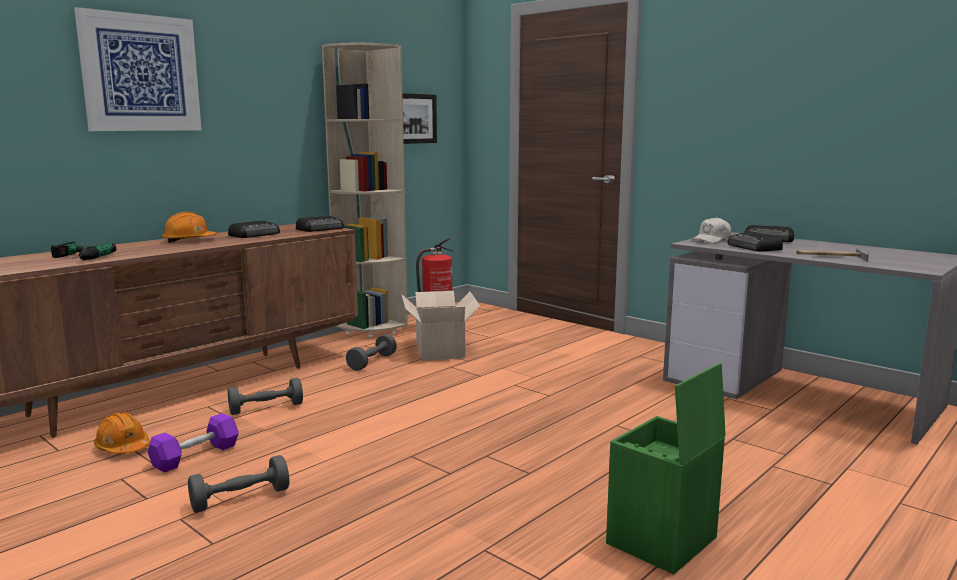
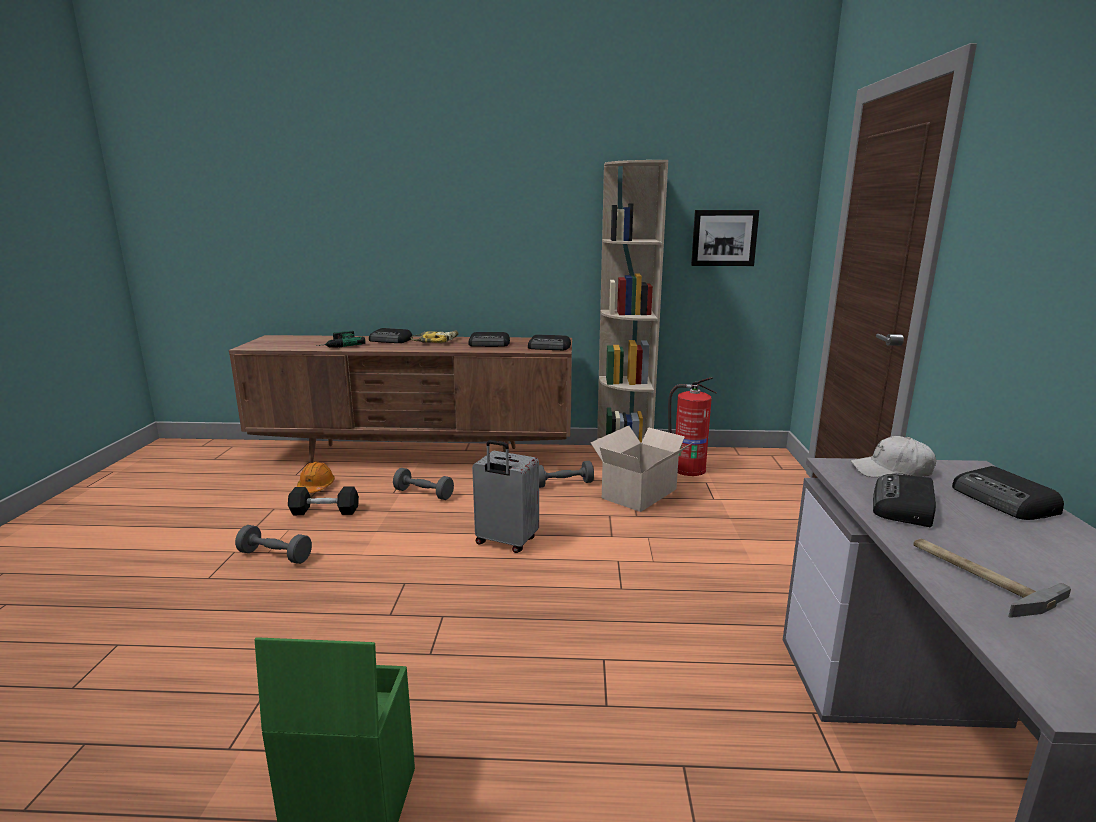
camera: 50 degrees right, 5 degrees up
picture [74,7,202,131] -> none
purple dumbbell [148,413,239,473] -> black dumbbell [288,486,359,515]
orange hard hat [162,212,217,243] -> power drill [411,330,459,343]
none -> radio [369,328,413,343]
none -> grey suitcase [472,440,539,553]

